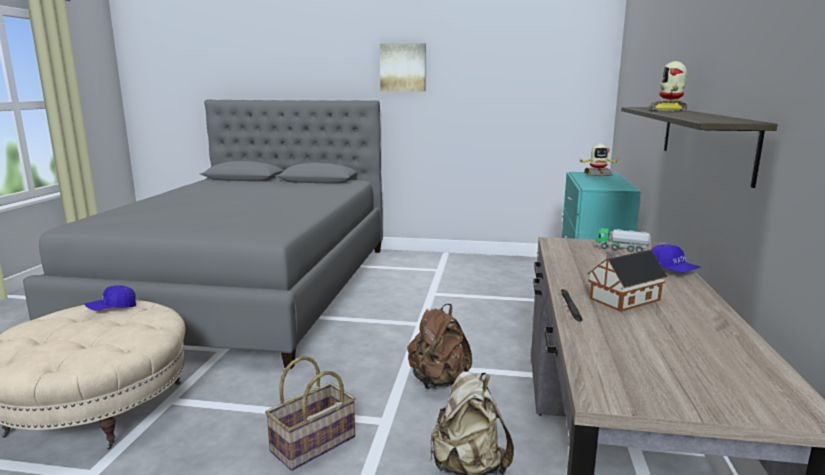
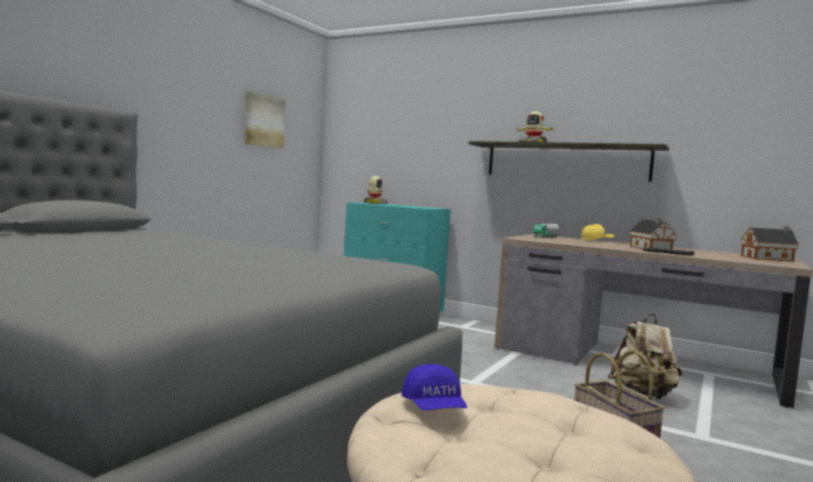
camera: 70 degrees left, 10 degrees down
picture [380,43,426,91] -> picture moved to [245,92,285,148]
brown backpack [407,304,472,389] -> none
blue cap [650,244,700,273] -> yellow cap [581,224,614,241]
none -> toy house [741,226,799,262]

